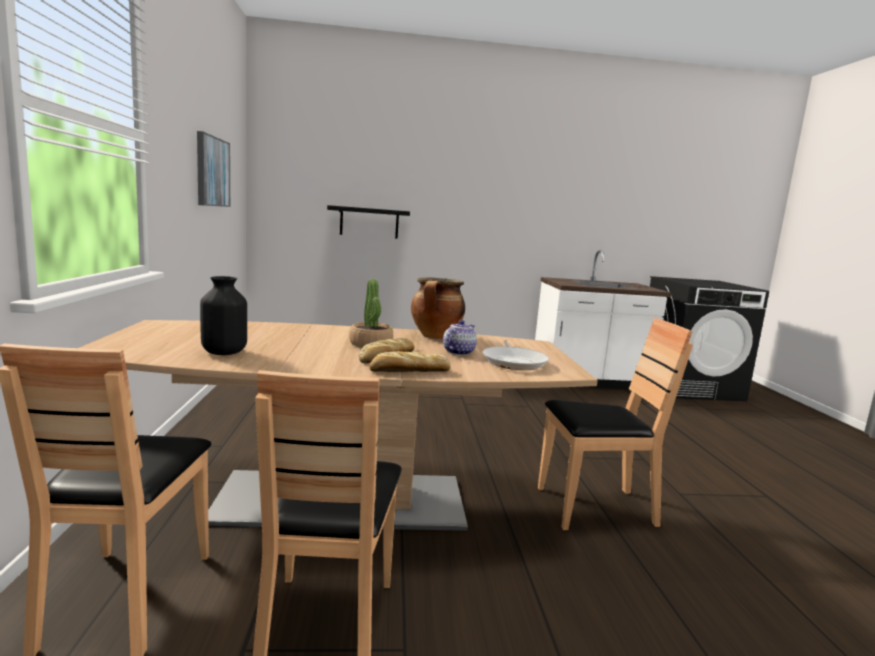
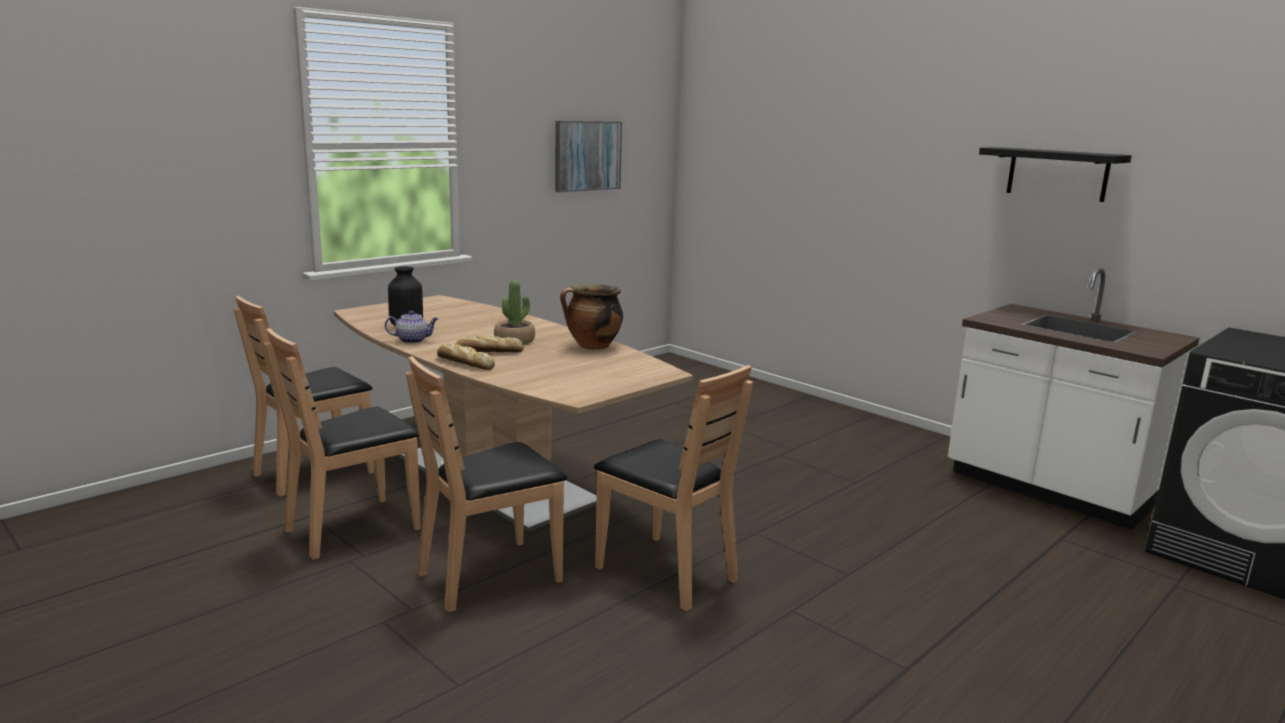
camera: 50 degrees right, 5 degrees up
black shelf [327,205,410,239] -> black shelf moved to [979,147,1132,202]
teapot [443,320,477,355] -> teapot moved to [385,310,438,343]
frying pan [483,340,549,370] -> none
none -> brown chair [406,356,567,612]

